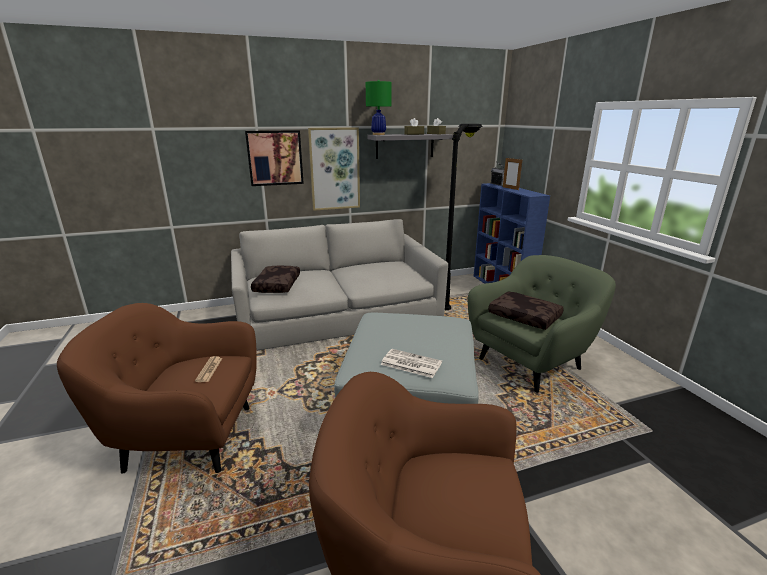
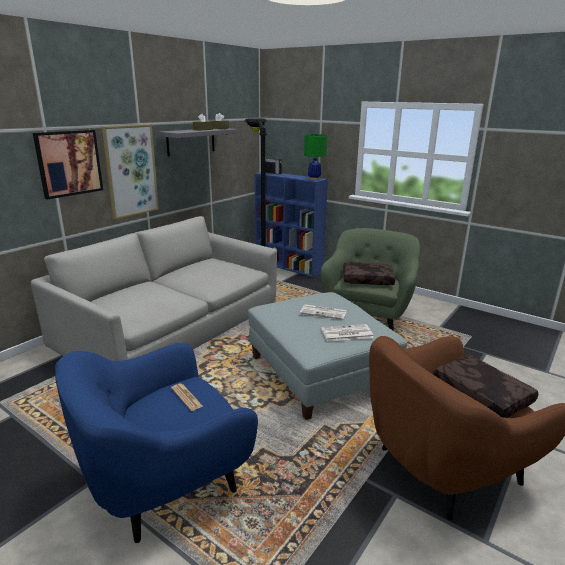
camera: 35 degrees left, 0 degrees up
brown armchair [57,303,257,474] -> blue armchair [55,343,258,543]
brown pillow [251,266,300,293] -> brown pillow moved to [433,355,538,418]
green table lamp [366,80,392,135] -> green table lamp moved to [304,133,327,180]
picture frame [503,158,522,190] -> none
none -> newspaper [300,304,347,320]

